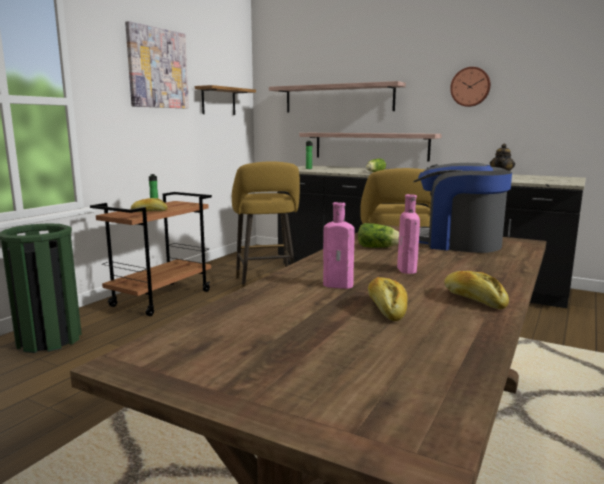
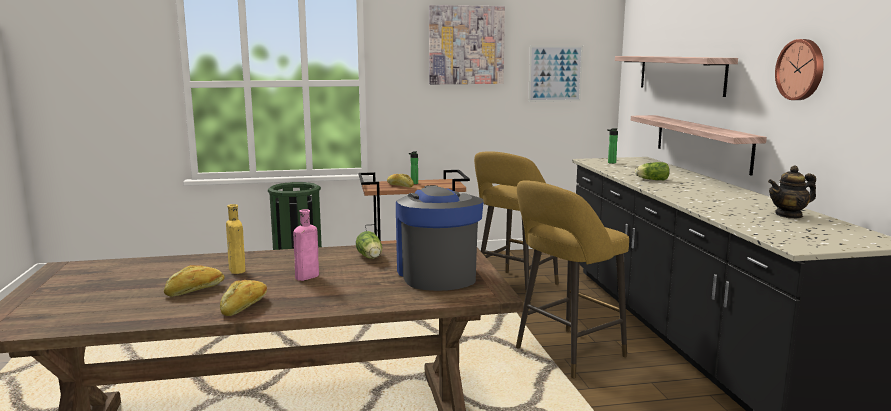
camera: 50 degrees right, 0 degrees up
shelf [195,85,256,115] -> picture [528,46,583,102]
pink bottle [323,202,355,289] -> yellow bottle [226,204,245,274]

